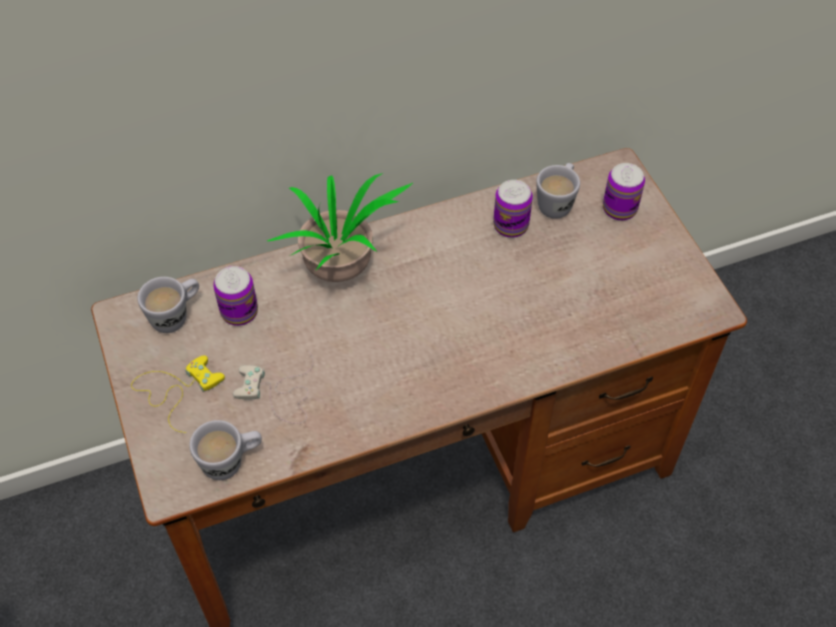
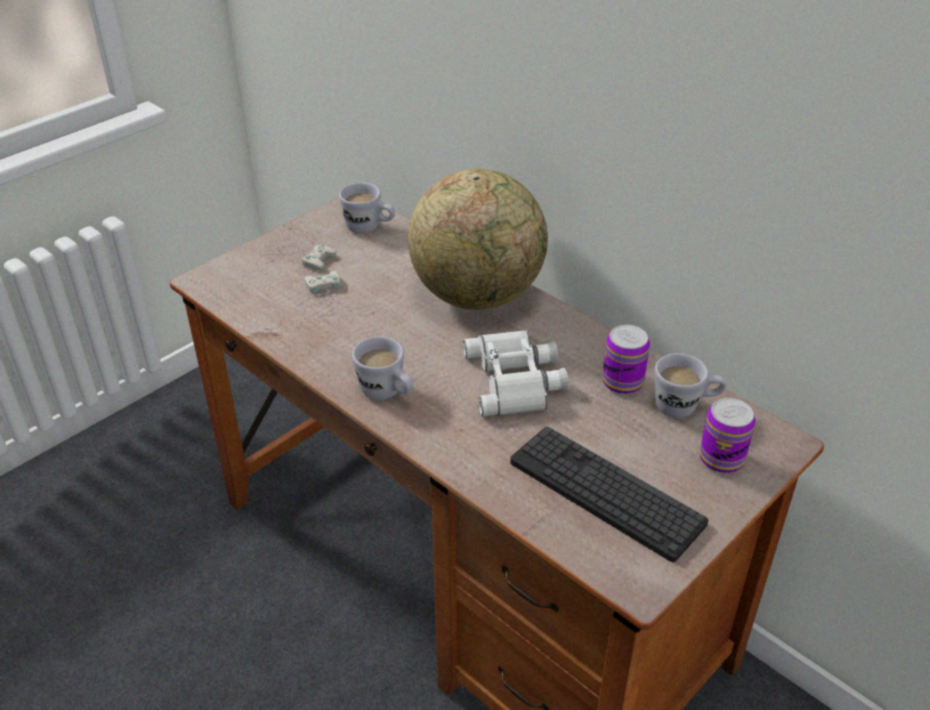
camera: 65 degrees right, 15 degrees down
yellow game controller [131,355,225,433] -> white game controller [256,228,336,270]
white mug [189,420,262,480] -> white mug moved to [352,337,413,400]
can [213,266,258,326] -> none
potted plant [267,173,413,282] -> globe [408,169,548,310]
none -> white binoculars [463,330,569,416]
none -> keyboard [510,427,708,562]

